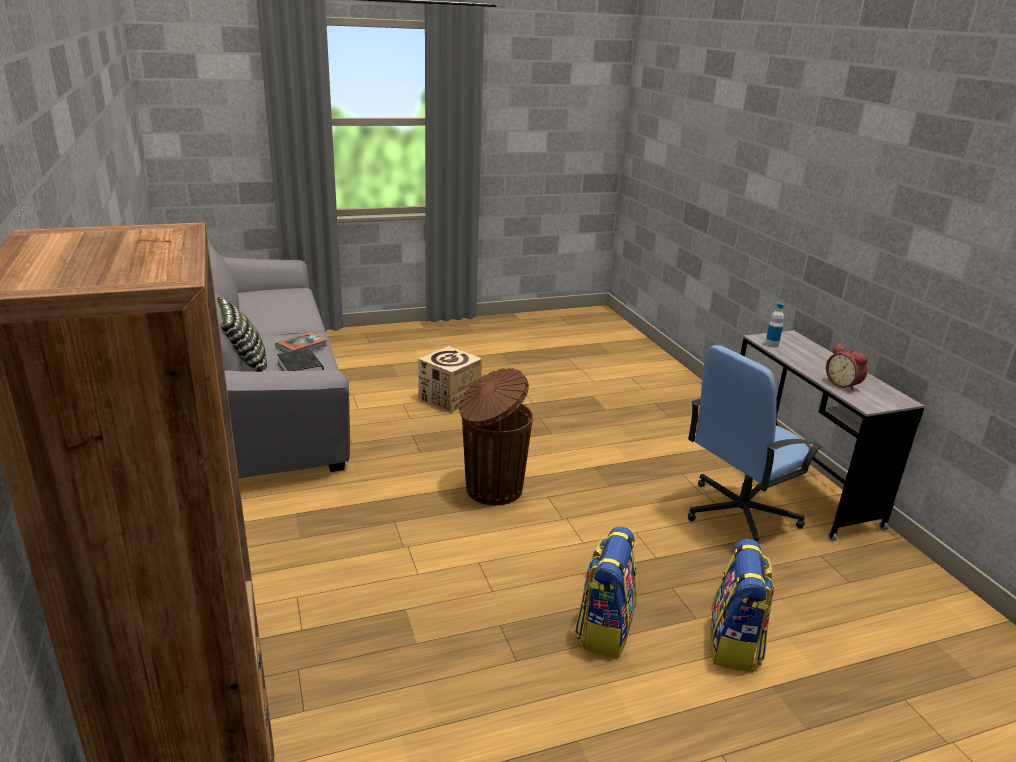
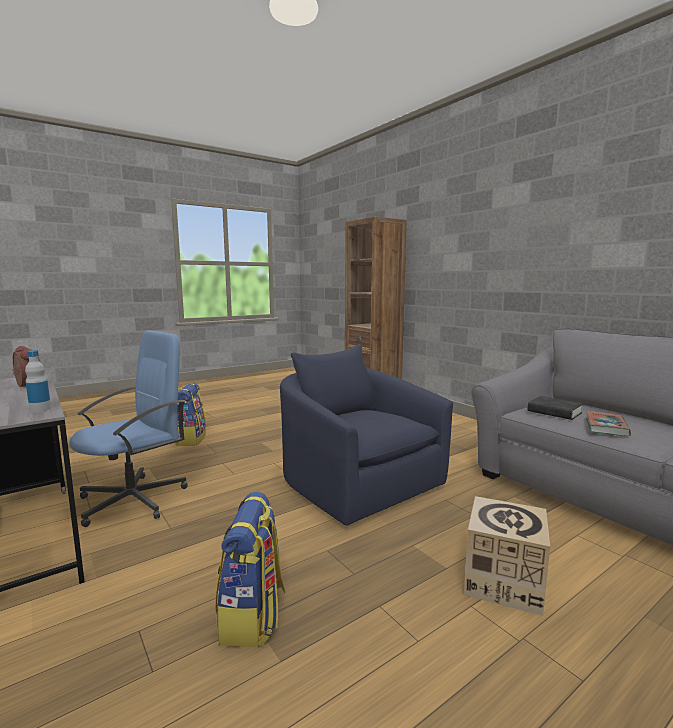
camera: 165 degrees right, 15 degrees down
pillow [217,297,268,372] -> none
brown trash can [459,368,533,505] -> blue armchair [280,344,453,526]
backpack [575,527,637,658] -> backpack moved to [215,492,285,647]

